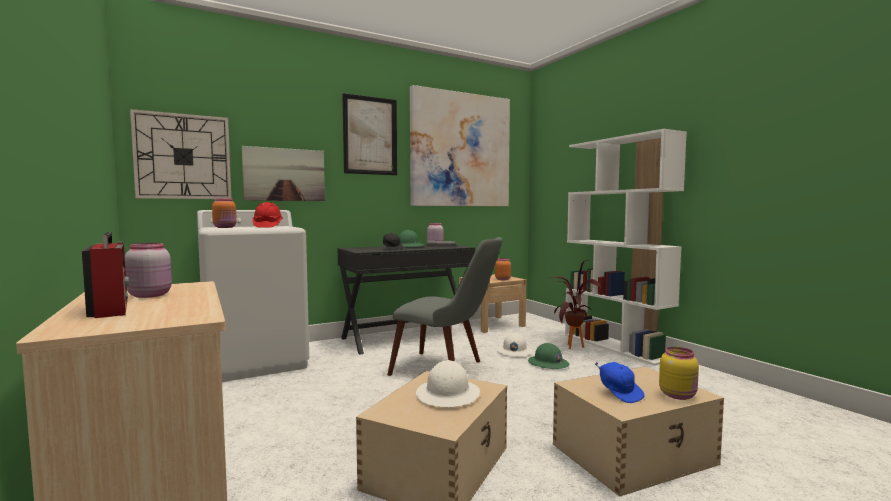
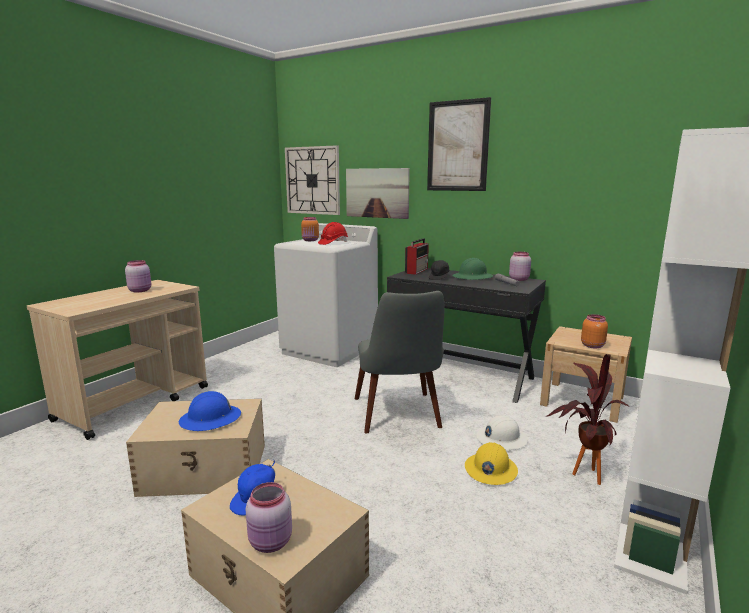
camera: 60 degrees right, 10 degrees up
radio [82,232,129,318] -> radio moved to [405,238,429,275]
picture [410,85,510,206] -> none
white hard hat [416,360,480,407] -> blue hard hat [179,391,241,431]
green hard hat [528,343,569,369] -> yellow hard hat [465,442,518,485]
yellow jar [659,347,699,400] -> pink jar [246,482,292,553]

